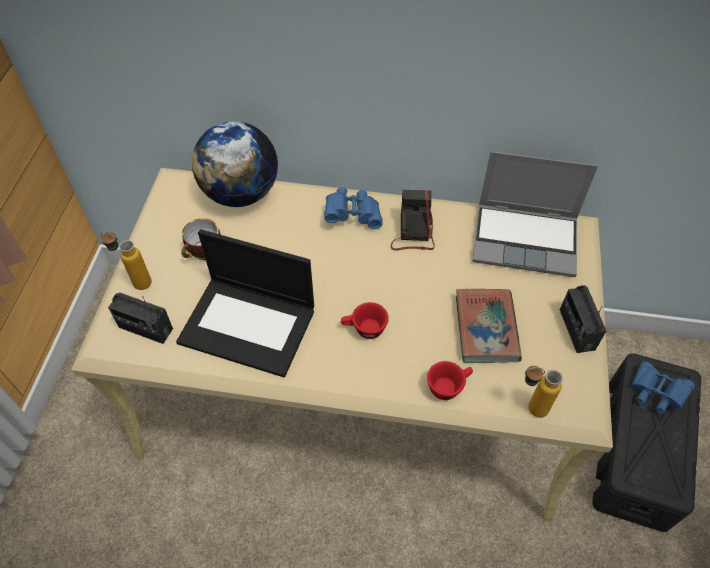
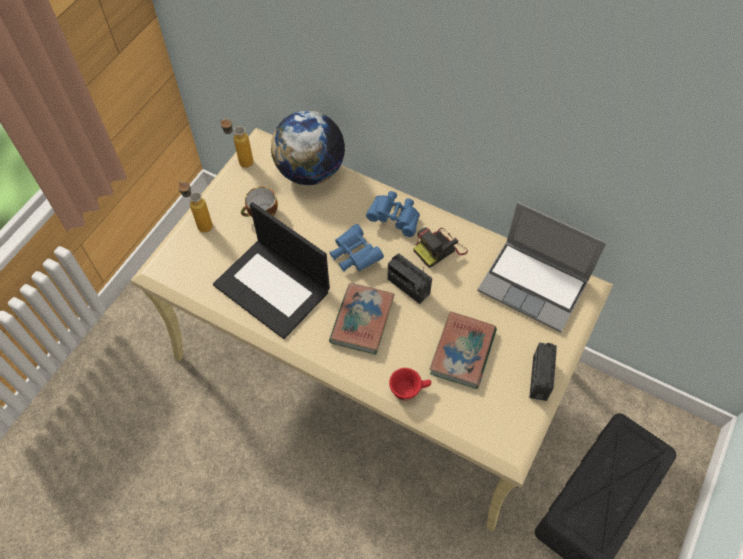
camera: 20 degrees right, 5 degrees up
radio [108,292,173,344] -> radio moved to [387,253,432,304]
red cup [341,302,389,339] -> book [329,283,395,355]
camera [391,190,435,251] -> camera turned 150 degrees counterclockwise [413,227,468,268]
bottle [525,366,563,418] -> bottle moved to [220,118,253,168]
blue binoculars [631,361,695,414] -> blue binoculars moved to [330,224,384,271]

